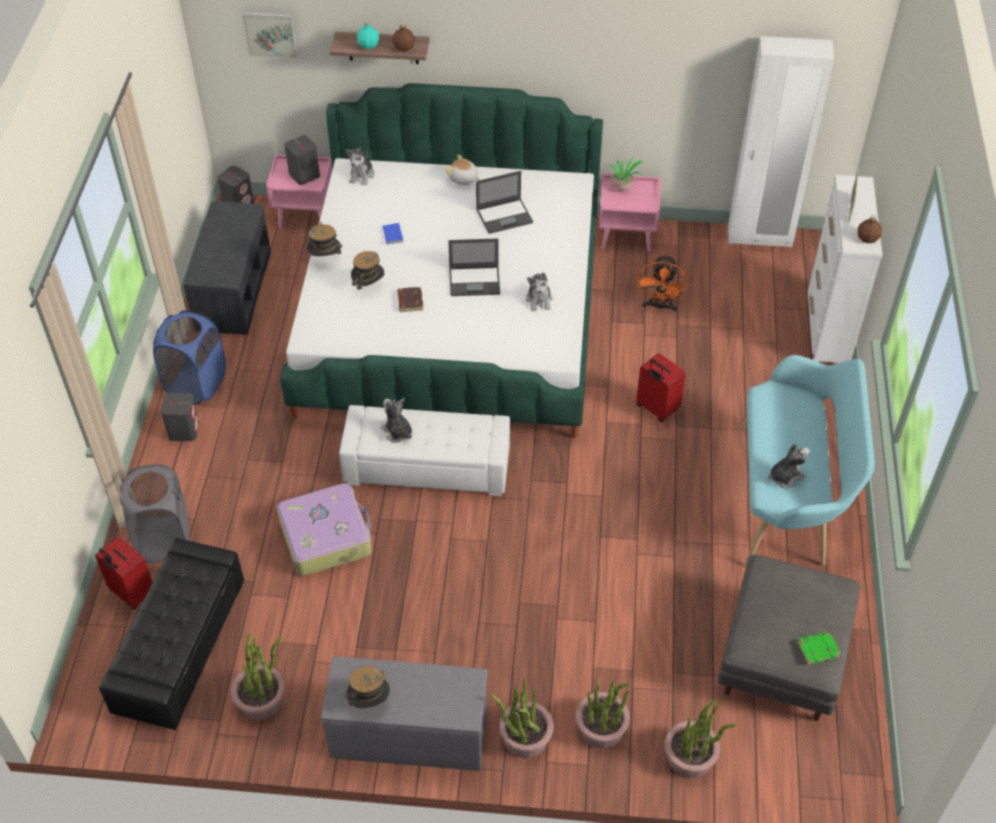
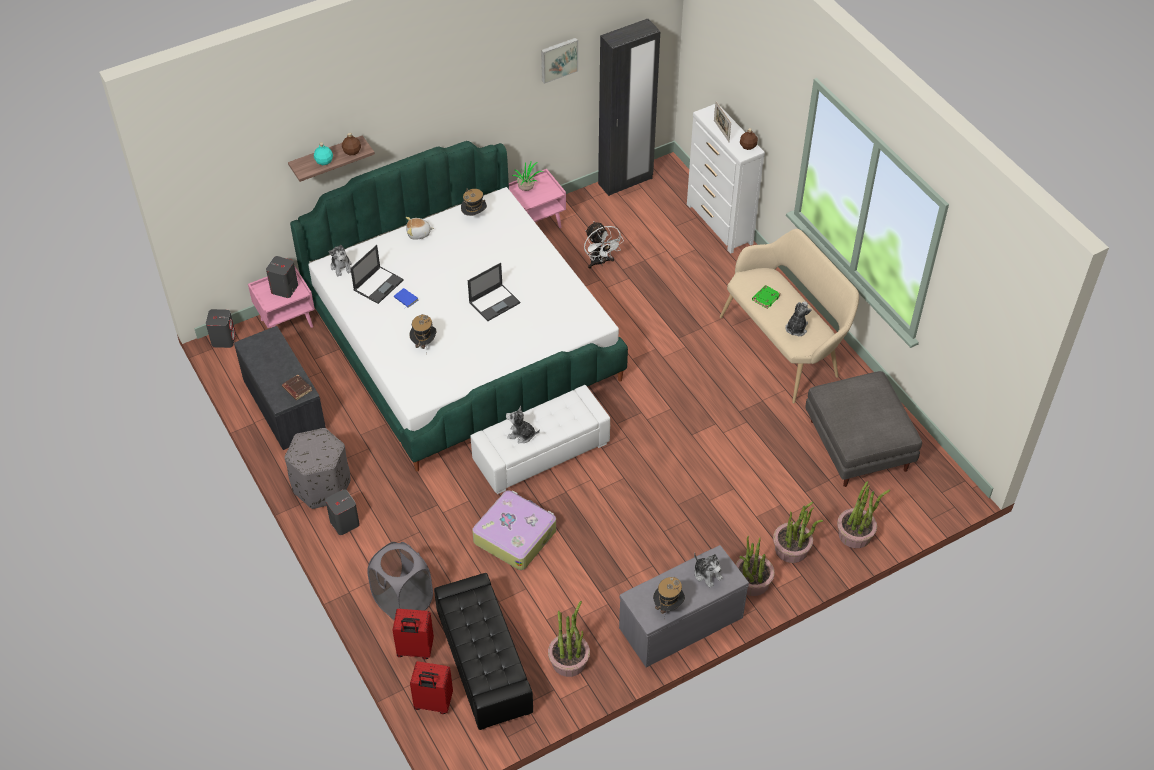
camera: 35 degrees left, 0 degrees up
blue laundry basket [153,310,226,404] -> grey ottoman [285,428,350,509]
picture [243,11,297,58] -> picture moved to [541,38,578,84]
hat [307,222,342,256] -> hat moved to [461,188,487,216]
brown book [397,287,423,312] -> brown book moved to [282,375,312,400]
laptop [476,171,533,234] -> laptop moved to [350,245,404,304]
plush toy [526,272,553,311] -> plush toy moved to [694,553,723,588]
red suitcase [636,353,686,422] -> red suitcase moved to [410,661,453,714]
orange fan [637,254,688,312] -> white fan [584,221,624,269]
white wardrobe [728,36,834,248] -> black wardrobe [598,19,660,196]
turquoise bench [741,355,875,567] -> beige bench [720,229,859,403]
green book [797,631,841,665] -> green book moved to [752,285,781,309]

